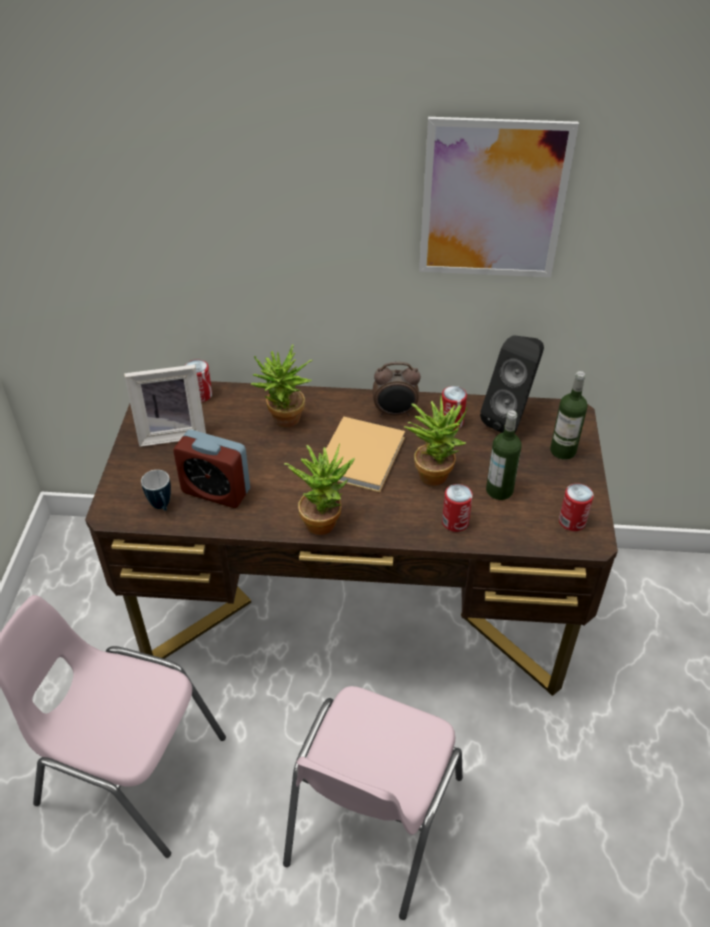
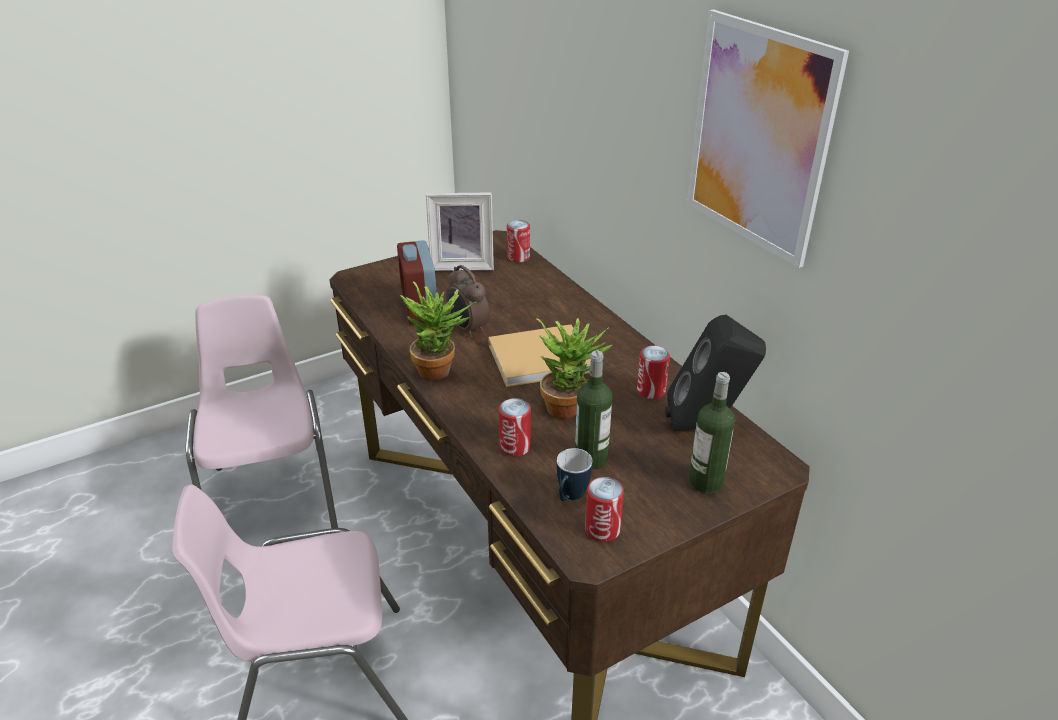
camera: 55 degrees right, 10 degrees down
picture frame [124,365,206,447] -> picture frame turned 45 degrees counterclockwise [426,192,494,271]
mug [141,470,171,511] -> mug moved to [556,448,593,501]
potted plant [251,344,312,427] -> none
alarm clock [372,362,421,416] -> alarm clock moved to [446,265,489,338]

